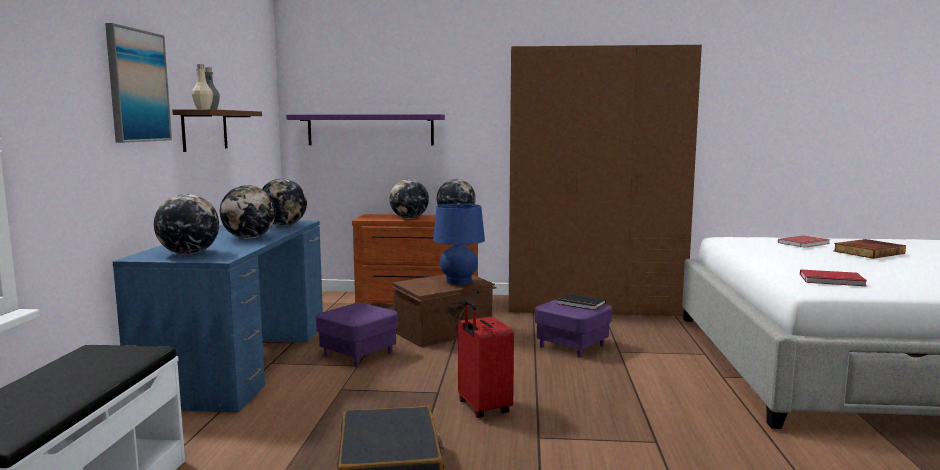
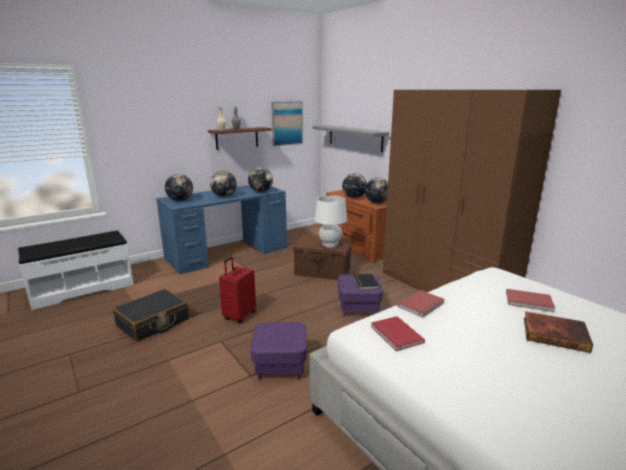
camera: 50 degrees right, 10 degrees up
picture [105,23,172,143] -> picture moved to [271,101,303,146]
purple shelf [286,114,445,146] -> grey shelf [312,125,389,152]
purple ottoman [316,303,398,366] -> purple ottoman moved to [251,322,307,380]
blue table lamp [433,203,485,285] -> white table lamp [315,195,347,248]
none -> red book [398,290,445,317]

